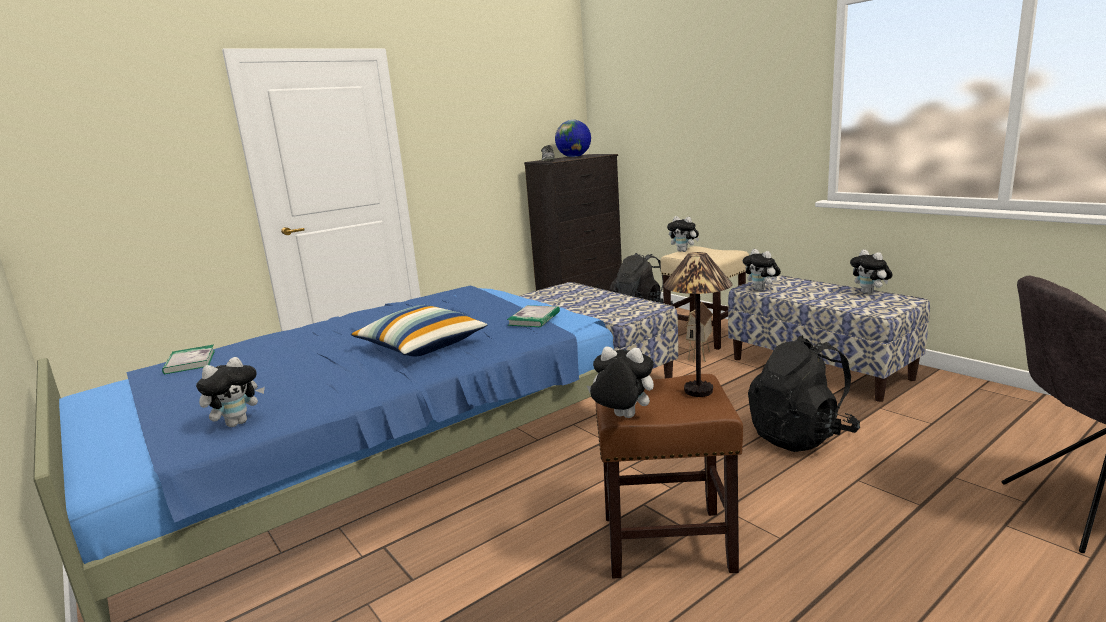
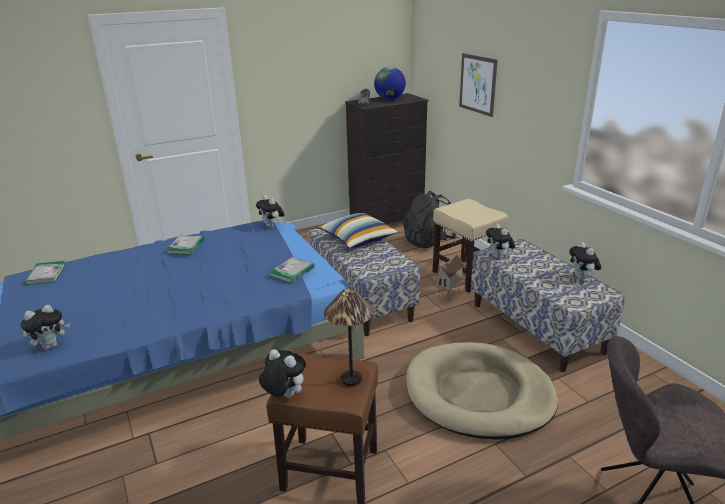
camera: 10 degrees right, 10 degrees up
pillow [351,305,487,356] -> pillow moved to [318,213,398,248]
plush toy [667,216,699,252] -> plush toy moved to [256,195,285,228]
black backpack [748,335,860,452] -> beige dog bed [406,342,558,440]
none -> book [166,235,204,255]
none -> picture [459,53,498,117]

